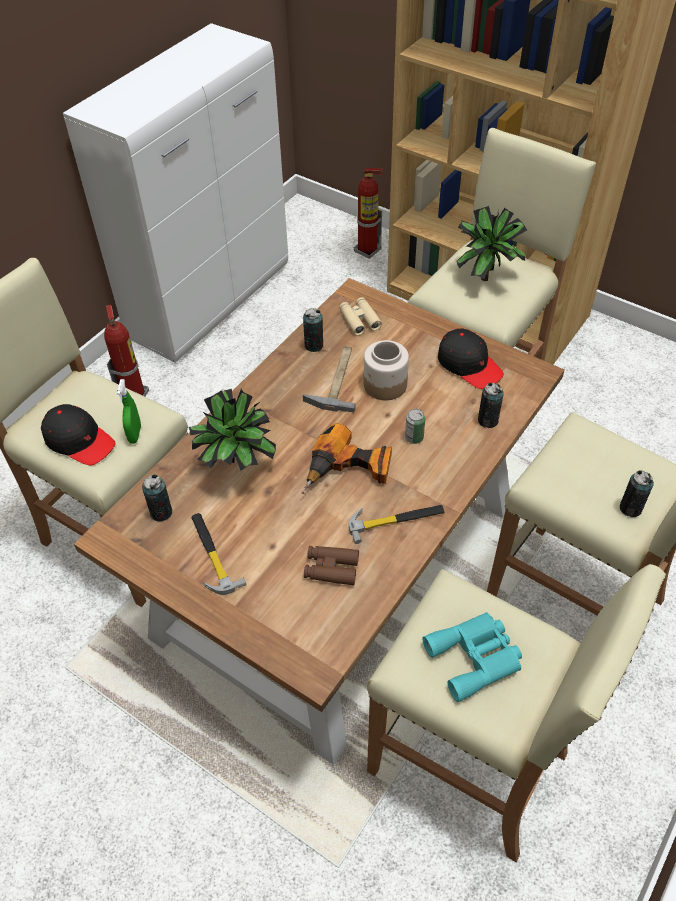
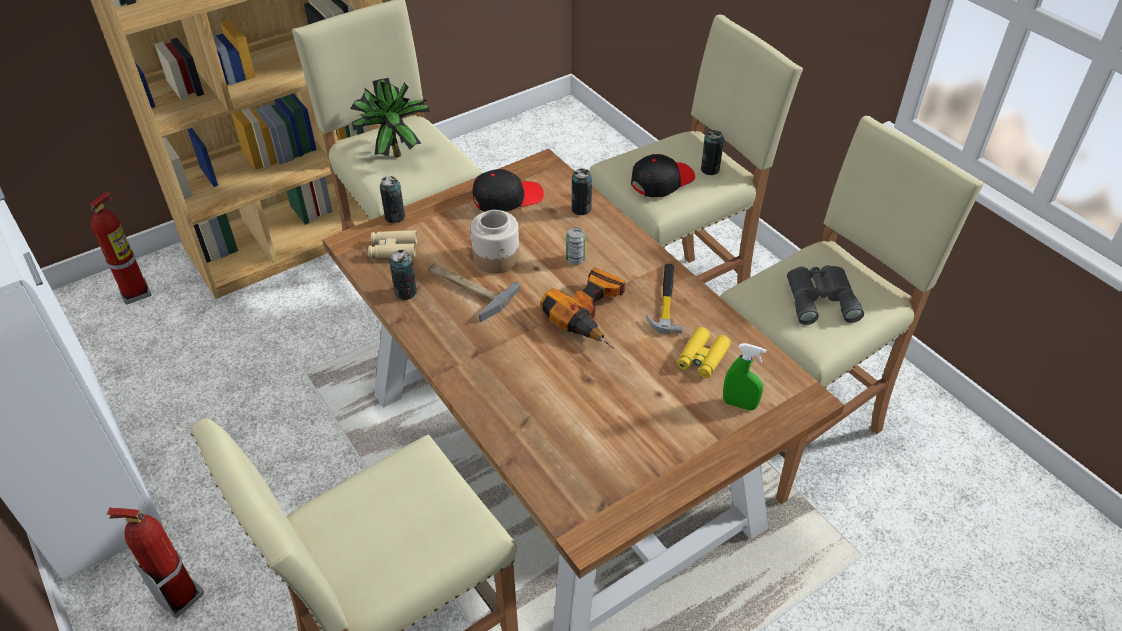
camera: 70 degrees left, 5 degrees down
black cap [41,404,115,466] -> black cap moved to [631,154,695,197]
green spray bottle [117,379,141,444] -> green spray bottle moved to [723,343,767,411]
can [142,475,172,521] -> can moved to [380,176,405,224]
potted plant [186,389,276,471] -> none
hammer [191,513,246,595] -> none
brown binoculars [304,546,359,585] -> yellow binoculars [677,327,731,378]
turquoise binoculars [423,612,522,702] -> grey binoculars [787,265,864,325]

